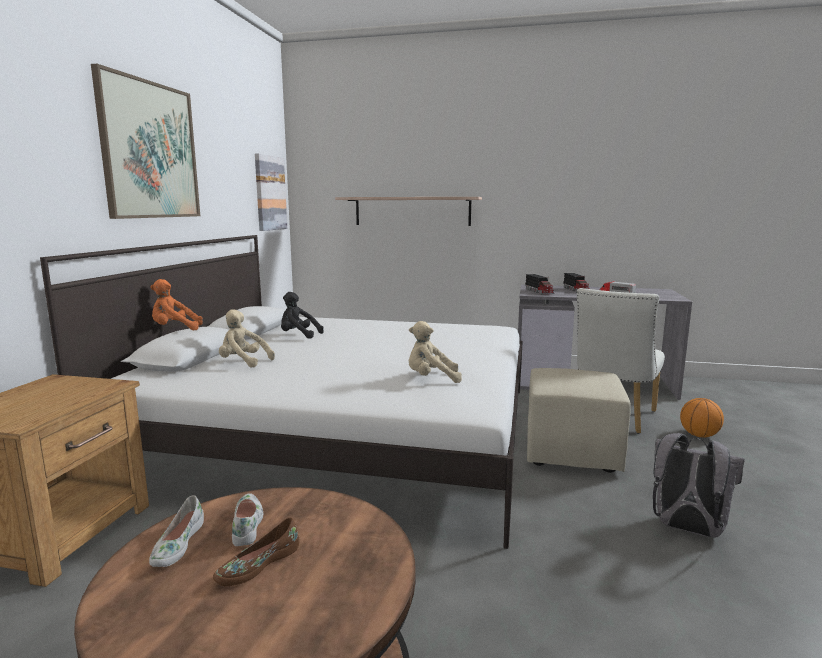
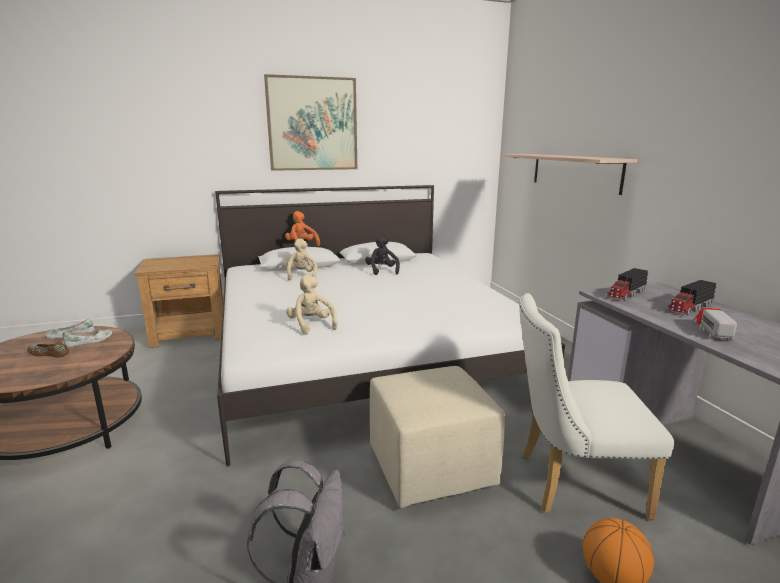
camera: 60 degrees right, 5 degrees up
picture [255,153,287,231] -> none

